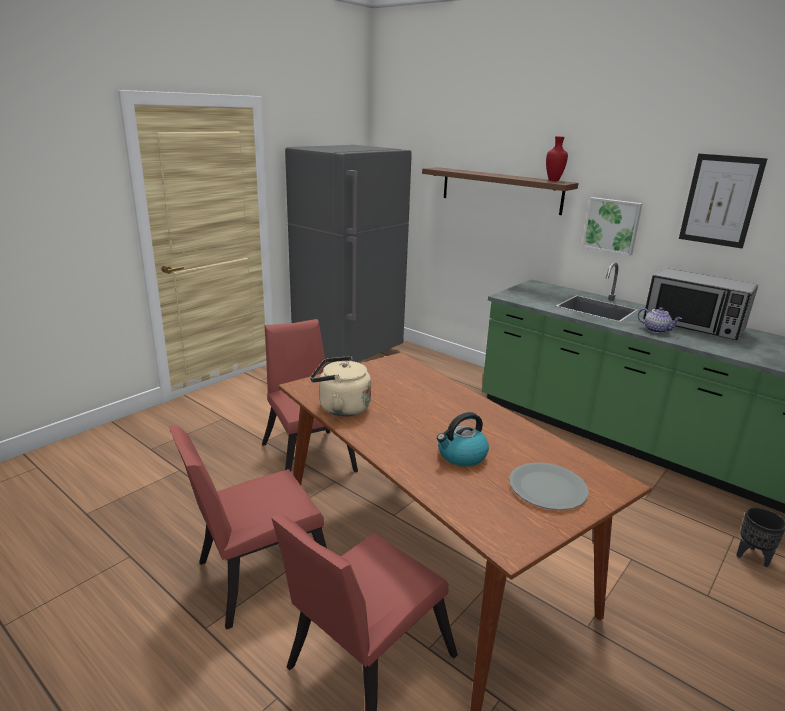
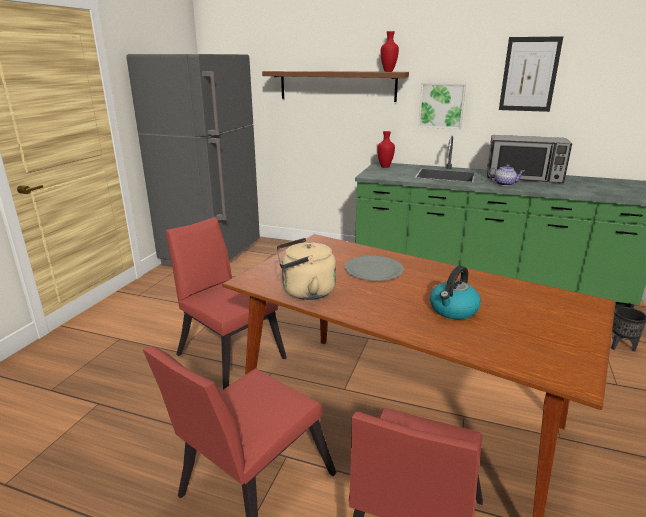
camera: 20 degrees left, 0 degrees up
grey plate [509,462,589,510] -> grey plate moved to [345,256,404,281]
none -> red vase [377,131,395,168]

